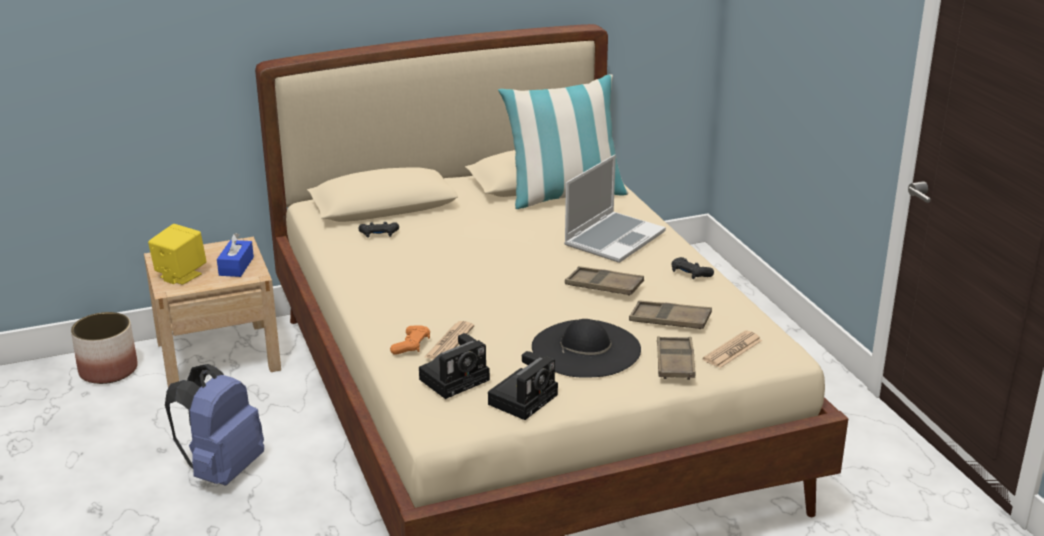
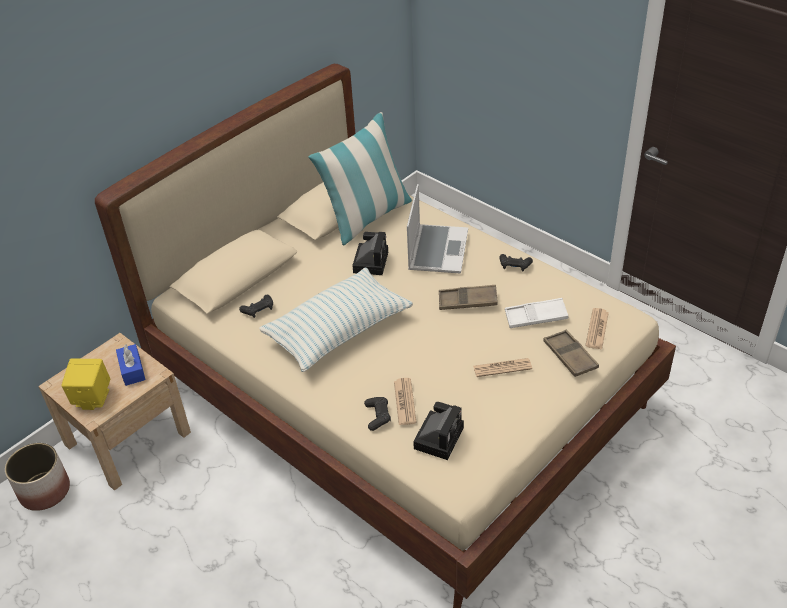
camera: 25 degrees left, 15 degrees up
blue backpack [165,364,264,486] -> none
orange game controller [390,325,430,355] -> black game controller [364,397,391,431]
camera [488,351,558,420] -> camera moved to [352,232,388,275]
black hat [532,319,641,378] -> newspaper [473,358,532,377]
brown tray [629,301,712,329] -> white tray [505,298,568,328]
none -> pillow [259,267,413,372]

